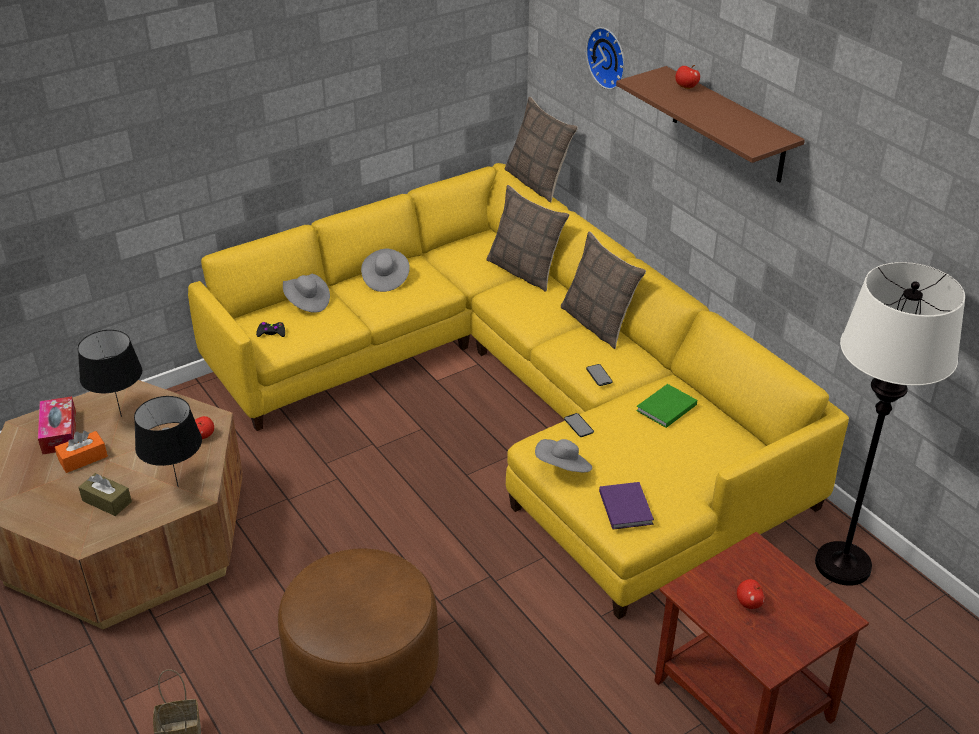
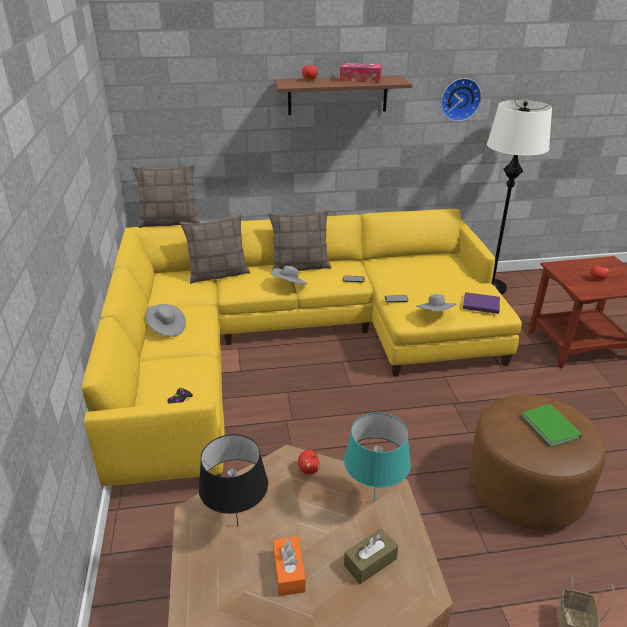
camera: 65 degrees left, 5 degrees down
tissue box [38,396,76,455] -> tissue box moved to [340,63,382,83]
black table lamp [134,396,202,487] -> turquoise table lamp [344,413,411,500]
grey hat [283,274,330,313] -> grey hat moved to [271,266,307,285]
wall clock [586,27,625,89] -> wall clock moved to [441,78,481,122]
green book [636,384,697,428] -> green book moved to [521,404,582,448]

